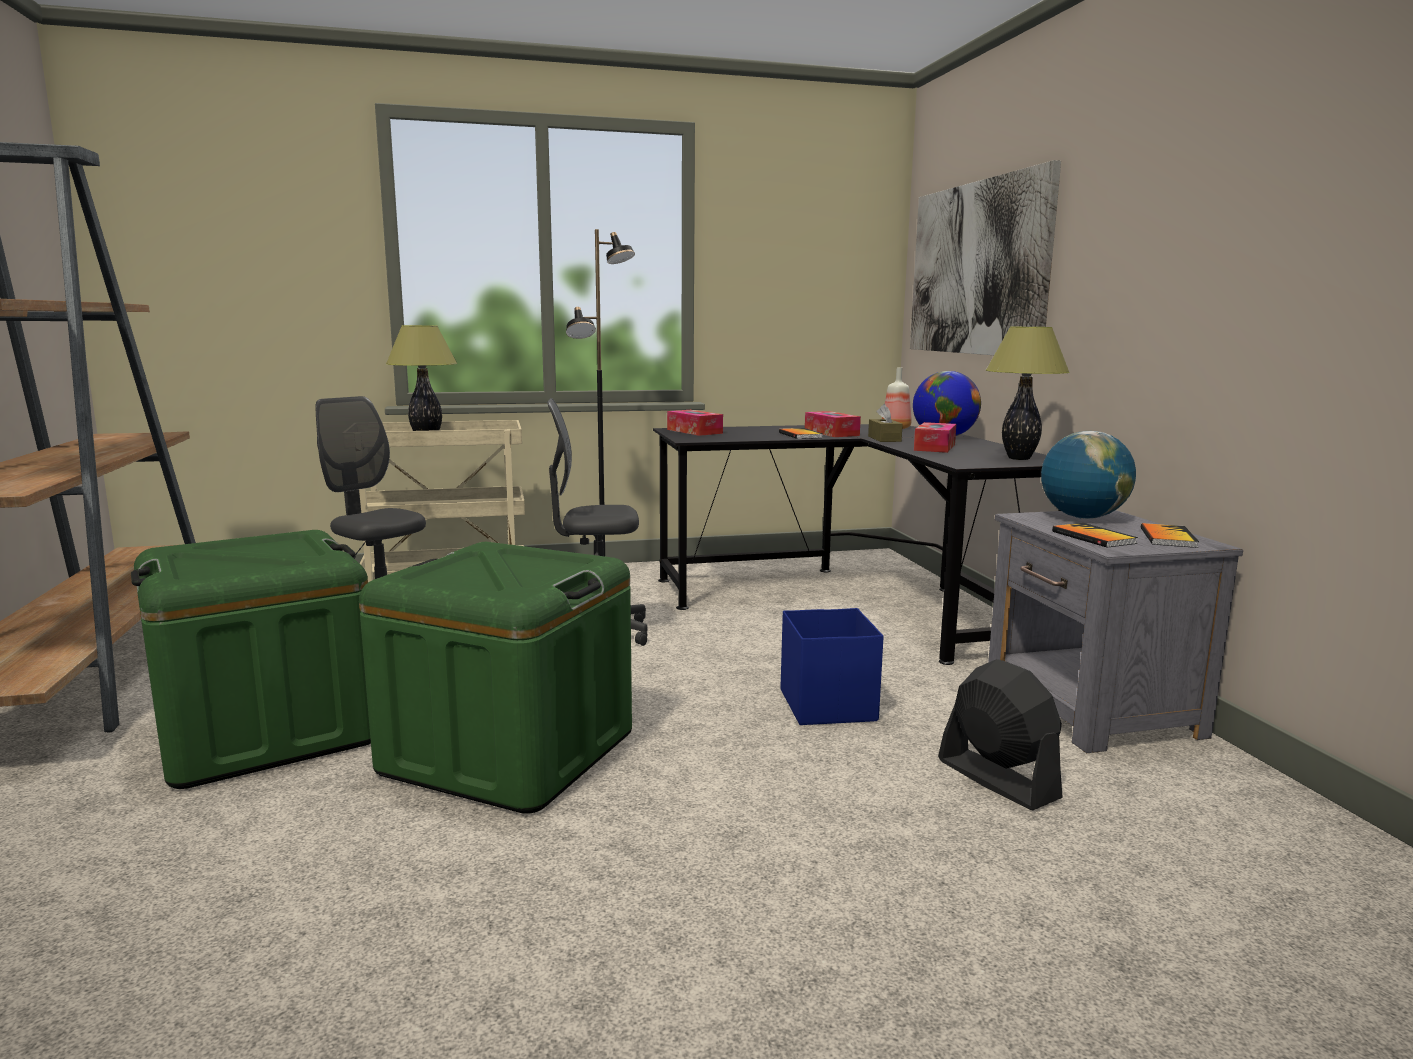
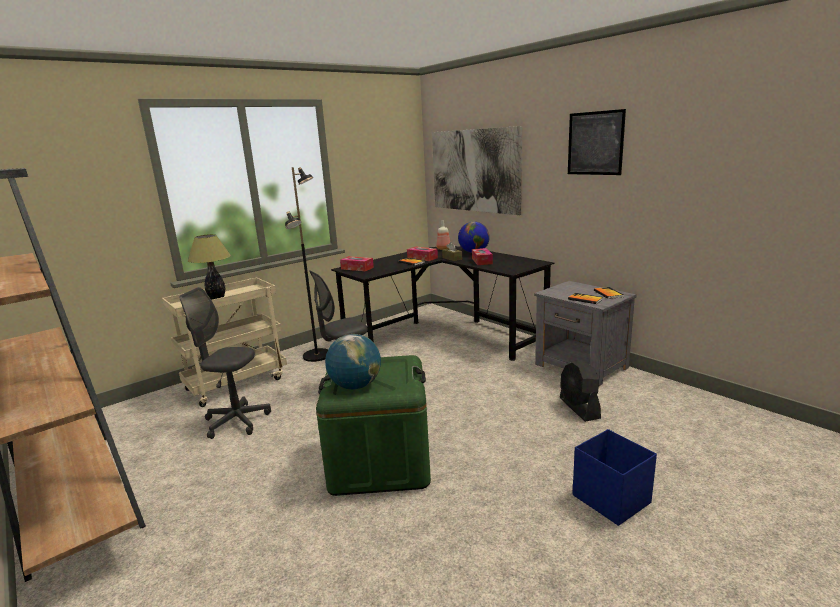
camera: 25 degrees left, 5 degrees up
green storage box [131,530,371,789] -> none
blue storage box [781,608,884,725] -> blue storage box moved to [573,429,657,526]
black fan [938,659,1063,810] -> black fan turned 135 degrees counterclockwise [560,360,601,422]
table lamp [986,327,1070,460] -> none
globe [1041,431,1136,519] -> globe moved to [325,334,381,389]
none -> picture [568,109,626,175]

